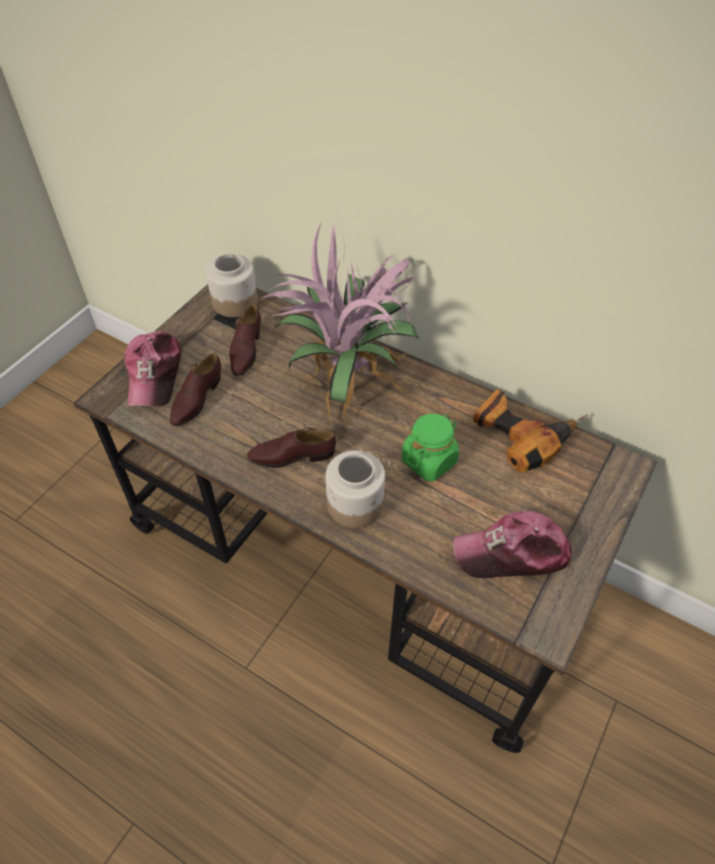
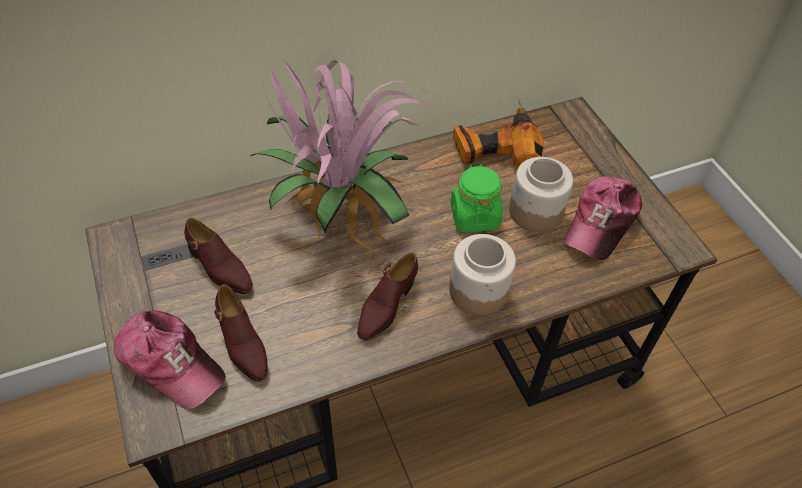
camera: 55 degrees left, 0 degrees up
jar [206,253,257,317] -> jar moved to [509,157,573,232]

